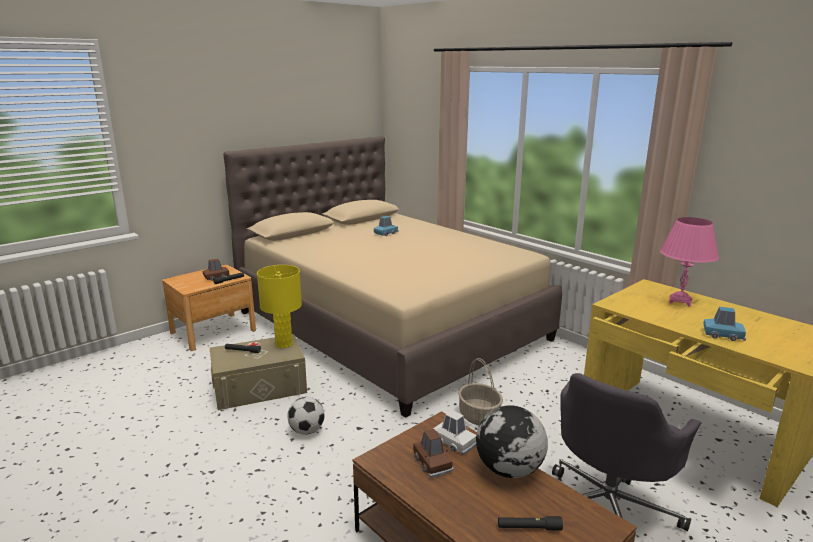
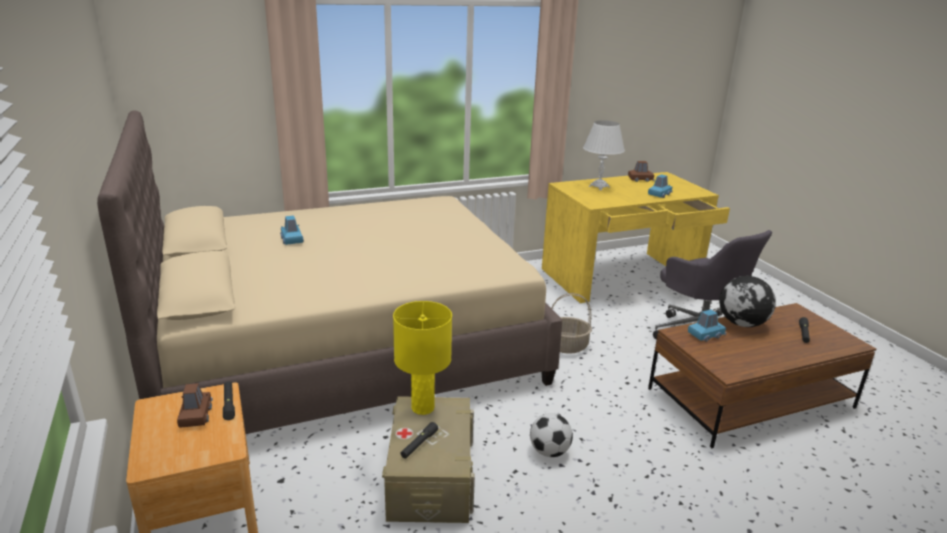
camera: 70 degrees left, 5 degrees up
brown toy car [413,429,454,478] -> brown toy car moved to [628,161,655,182]
white toy car [433,410,476,455] -> blue toy car [688,310,726,342]
pink table lamp [660,217,719,307] -> white table lamp [583,120,625,190]

